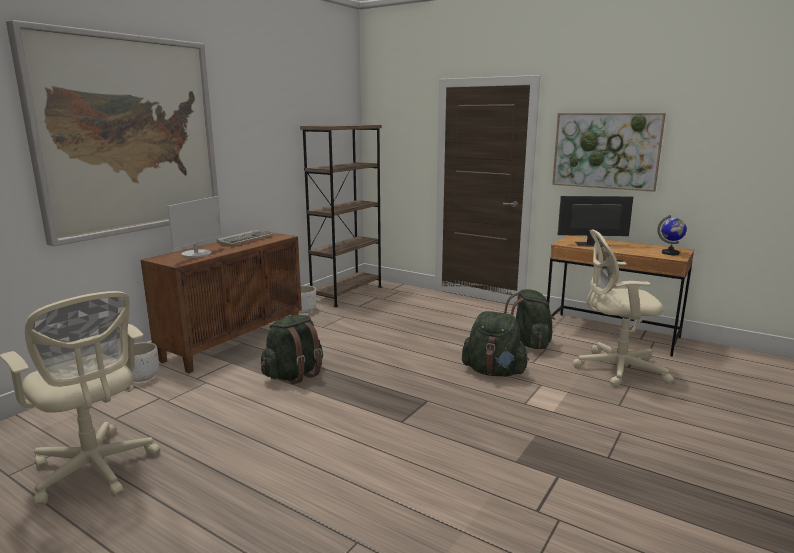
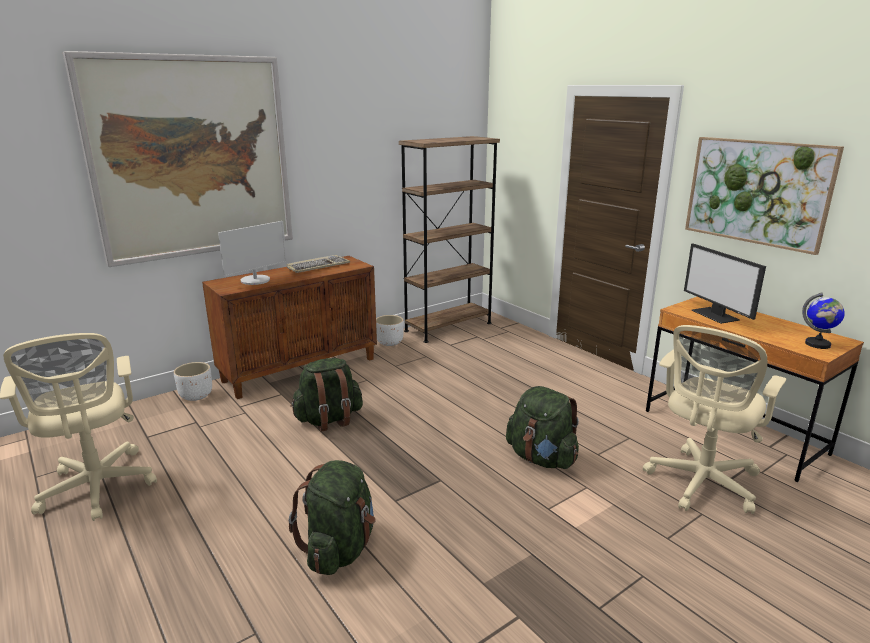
camera: 20 degrees right, 5 degrees up
green backpack [503,289,556,349] -> green backpack moved to [289,460,376,575]
monitor [558,196,633,247] -> monitor turned 135 degrees counterclockwise [684,244,766,324]
beige office chair [573,229,674,387] -> beige office chair turned 75 degrees counterclockwise [643,325,786,514]

